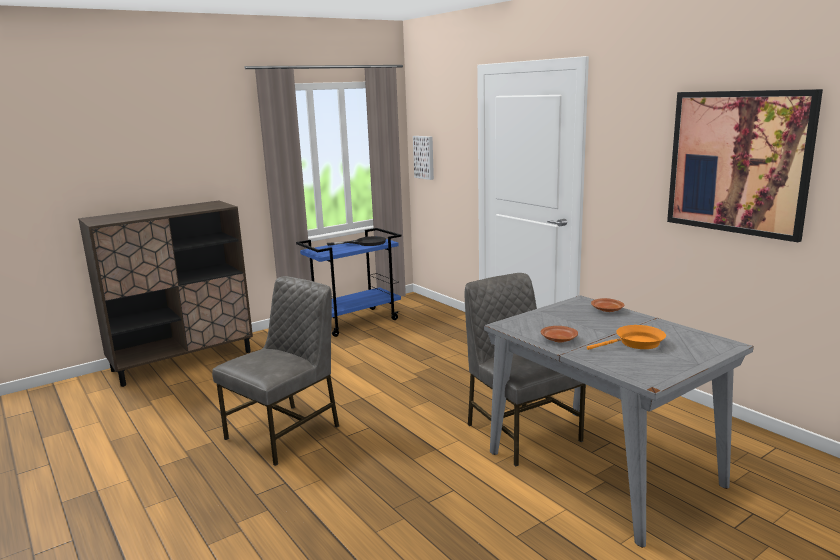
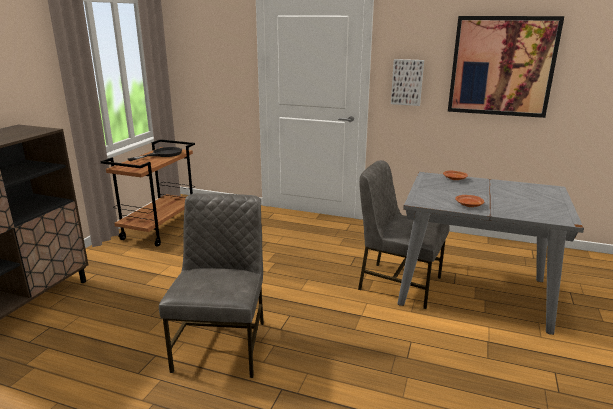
camera: 35 degrees left, 5 degrees up
blue cart [296,228,401,337] -> brown cart [101,139,195,246]
picture [413,136,434,180] -> picture moved to [391,59,424,106]
orange frying pan [587,325,666,350] -> none

